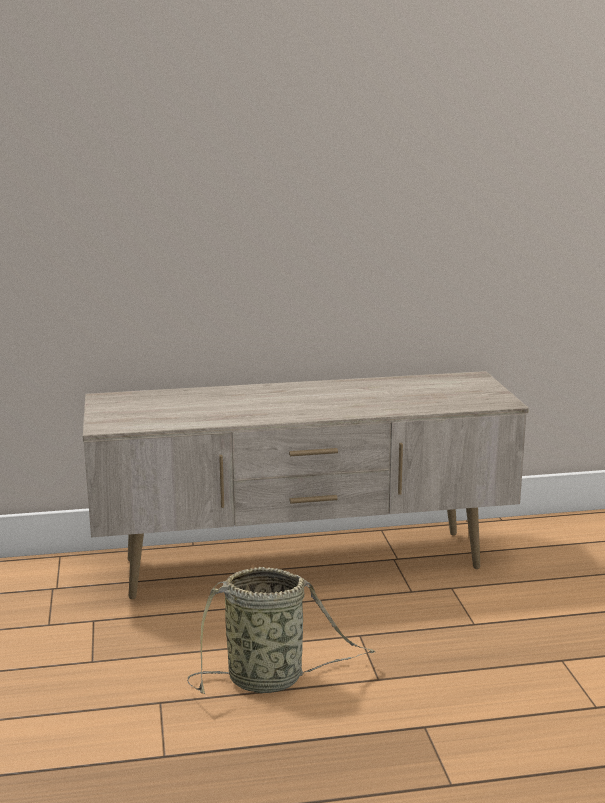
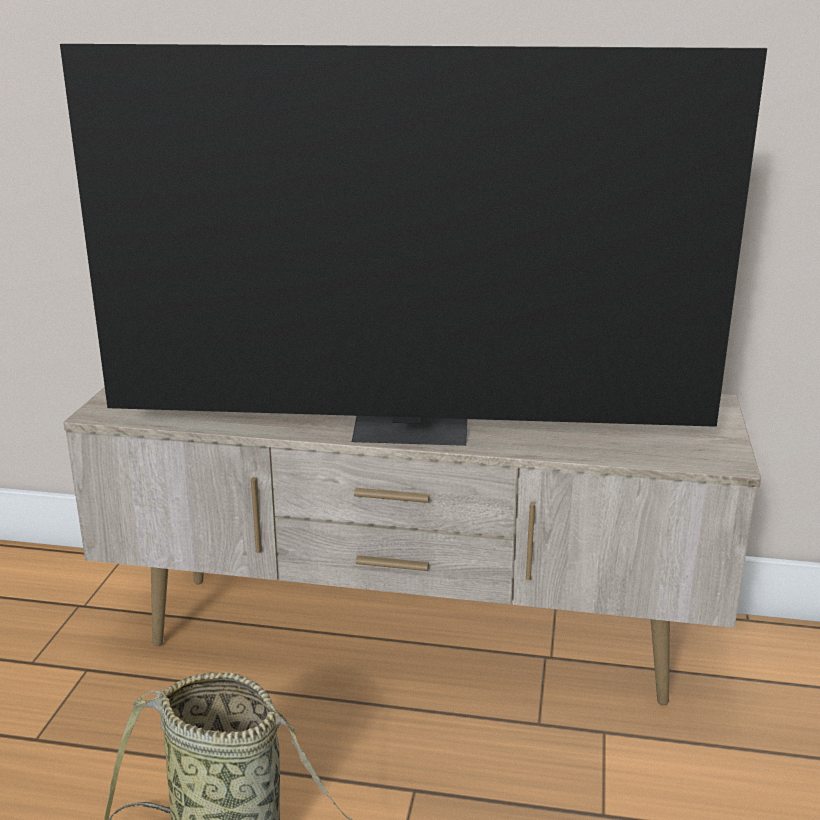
camera: 20 degrees right, 5 degrees up
none -> television [60,44,767,446]

